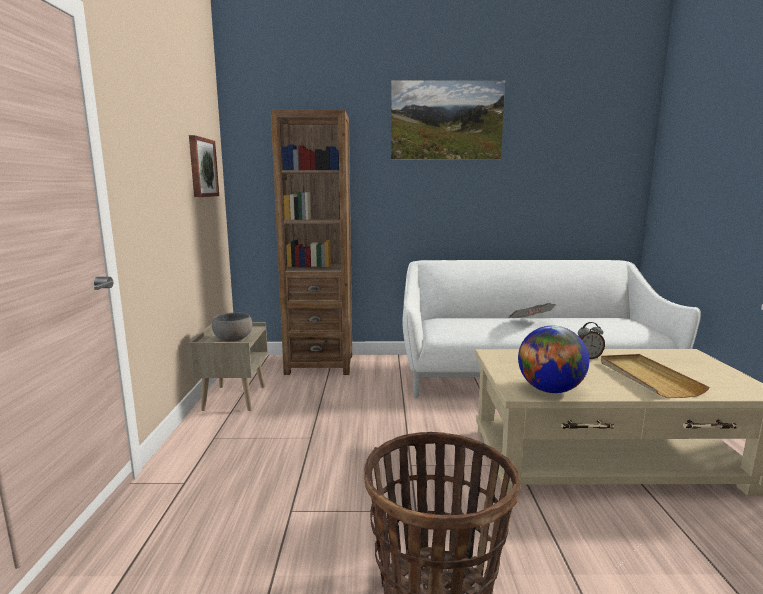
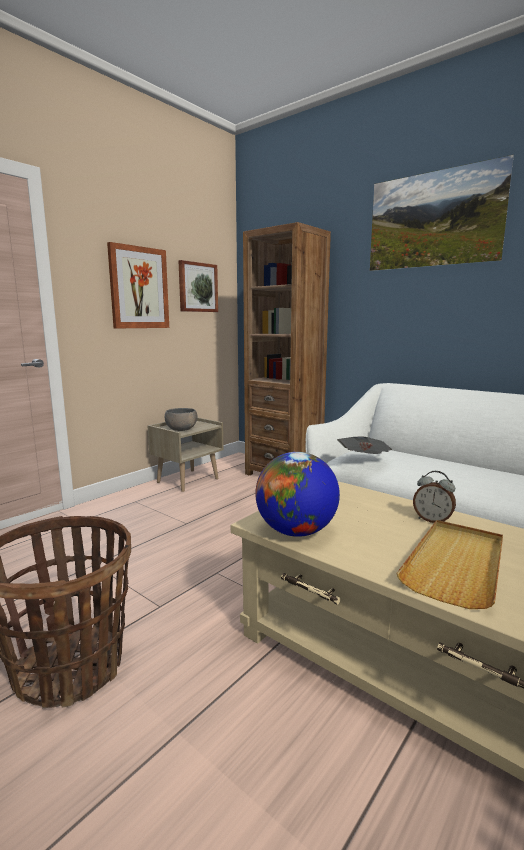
camera: 40 degrees right, 0 degrees up
newspaper [508,303,556,318] -> newspaper moved to [337,437,392,454]
none -> picture [107,242,169,328]

